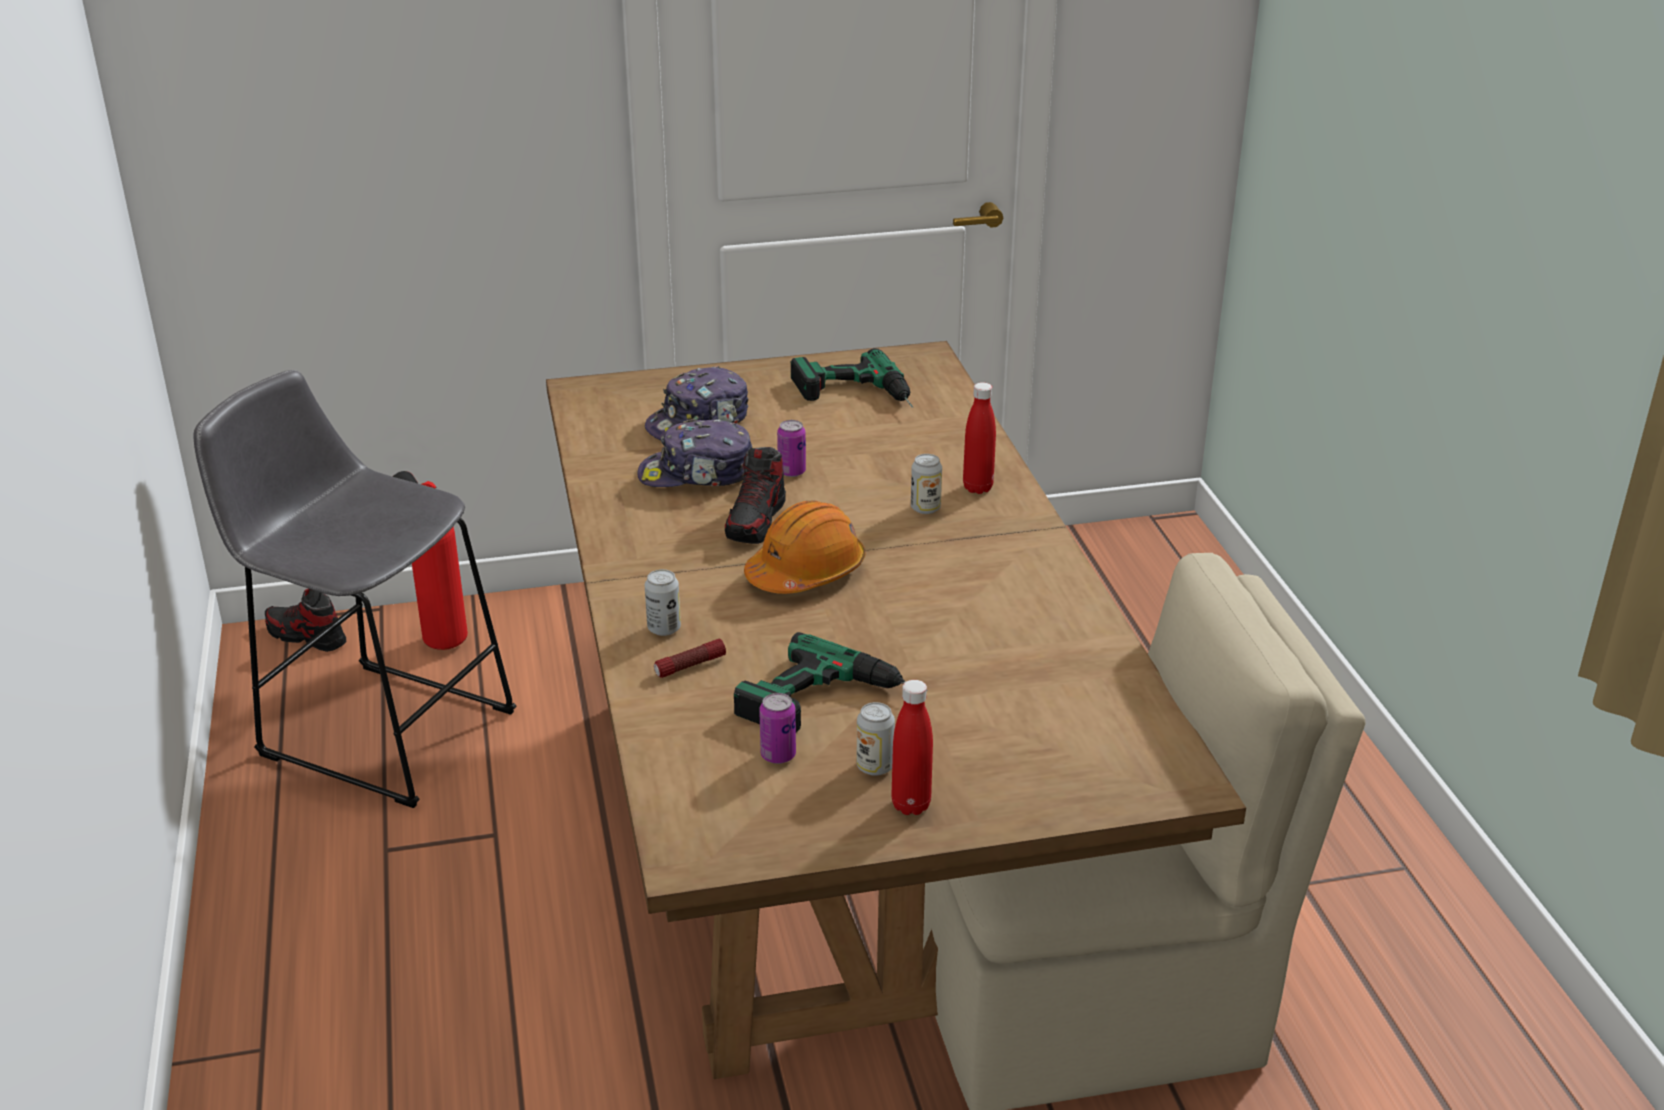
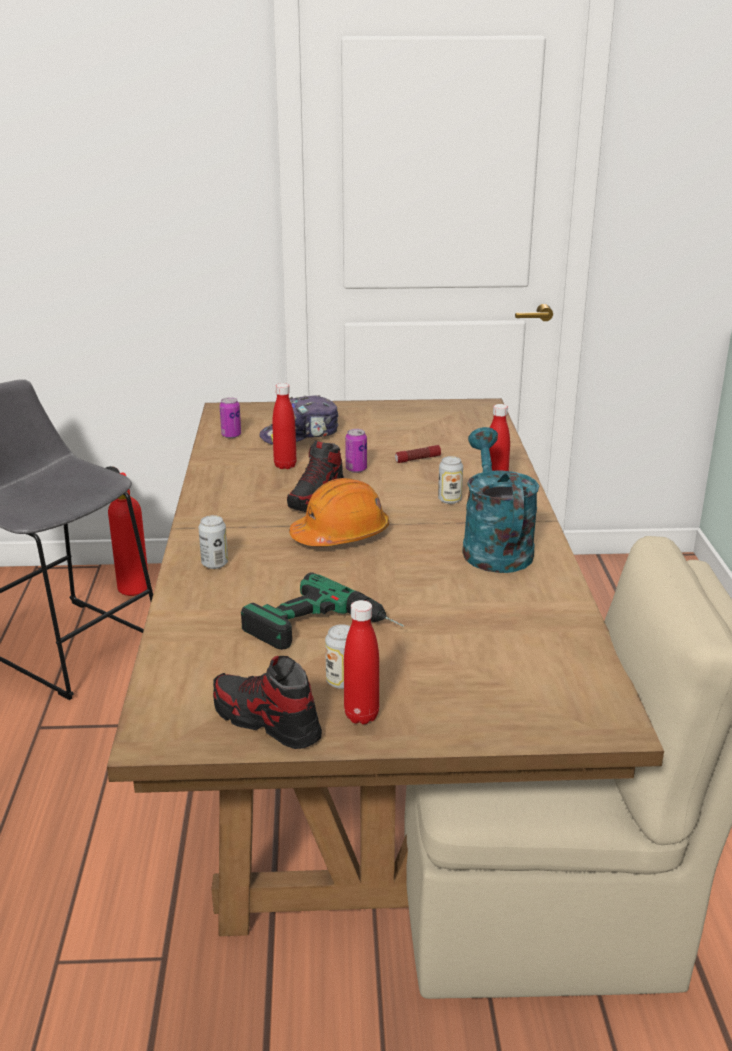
camera: 10 degrees right, 5 degrees down
shoe [265,589,346,652] -> shoe moved to [213,656,322,749]
cap [637,419,752,487] -> red bottle [272,383,297,469]
flashlight [654,639,726,678] -> flashlight moved to [395,445,441,463]
can [759,693,796,764] -> can moved to [220,397,241,438]
power drill [791,348,913,408] -> none
none -> turquoise watering can [462,427,539,573]

